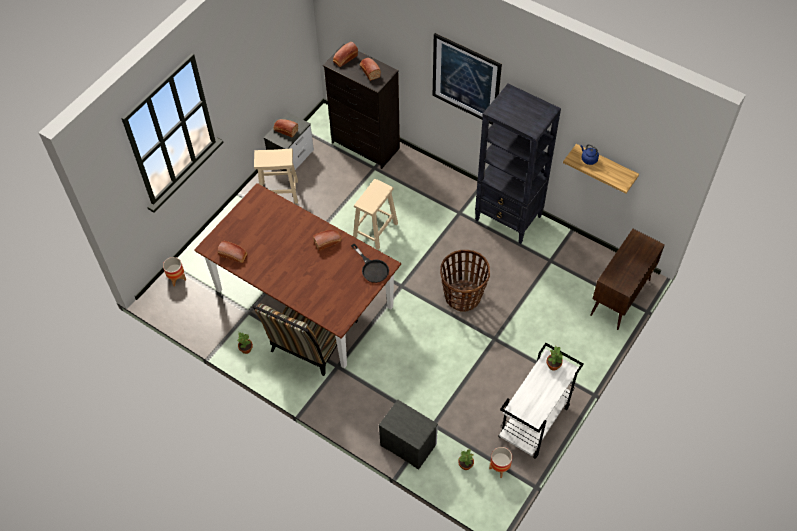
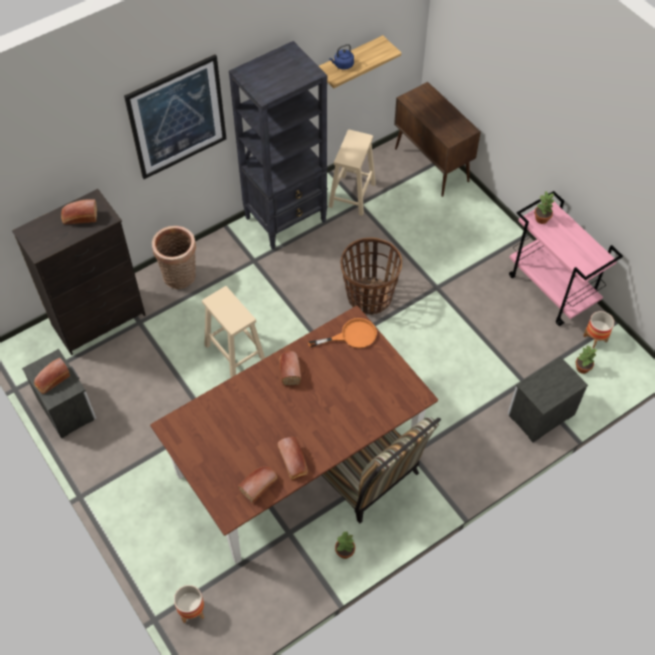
camera: 70 degrees left, 0 degrees up
beige stool [254,148,298,204] -> beige stool moved to [329,130,376,216]
bread [333,42,358,67] -> bread moved to [278,437,308,480]
black frying pan [351,243,389,283] -> orange frying pan [308,318,377,348]
white cart [498,343,584,459] -> pink cart [509,191,623,326]
none -> basket [152,226,196,289]

